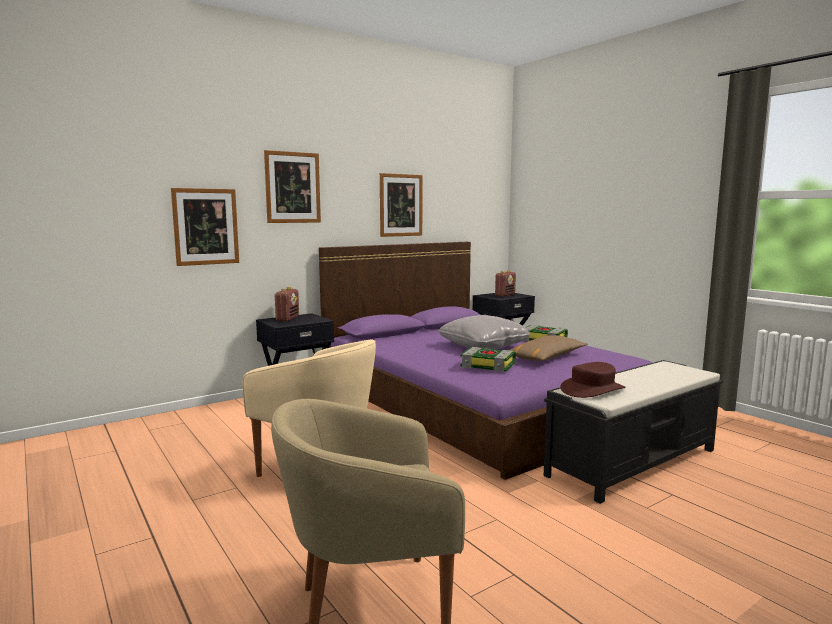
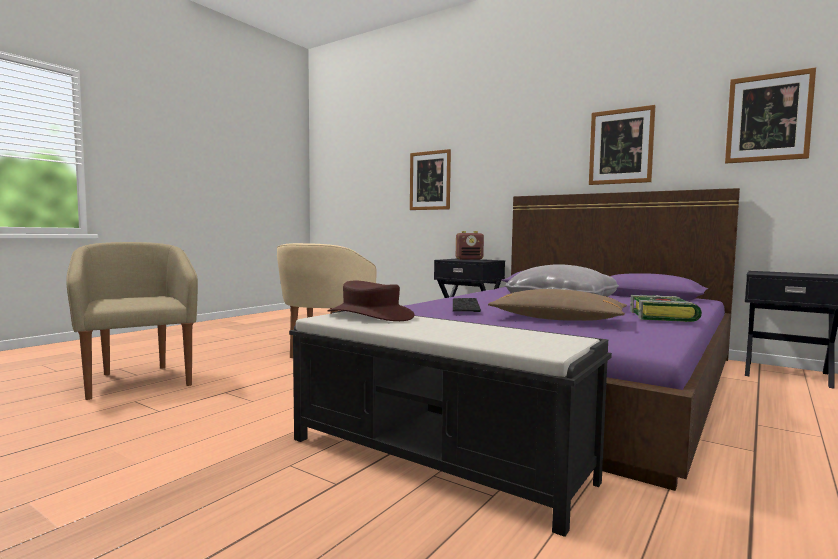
camera: 70 degrees right, 5 degrees down
picture [264,150,321,223] -> picture moved to [725,67,816,164]
book [460,347,516,372] -> keyboard [453,298,481,312]
radio [495,270,516,297] -> none

